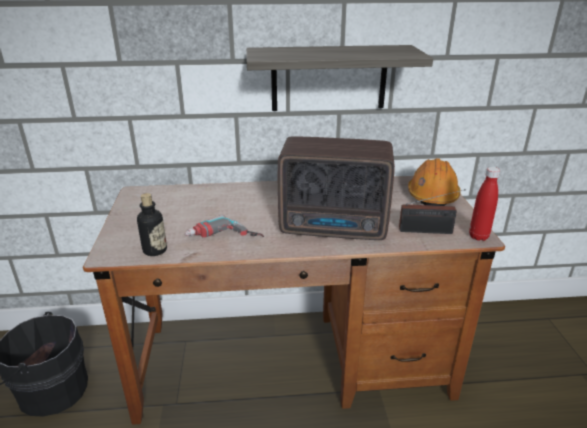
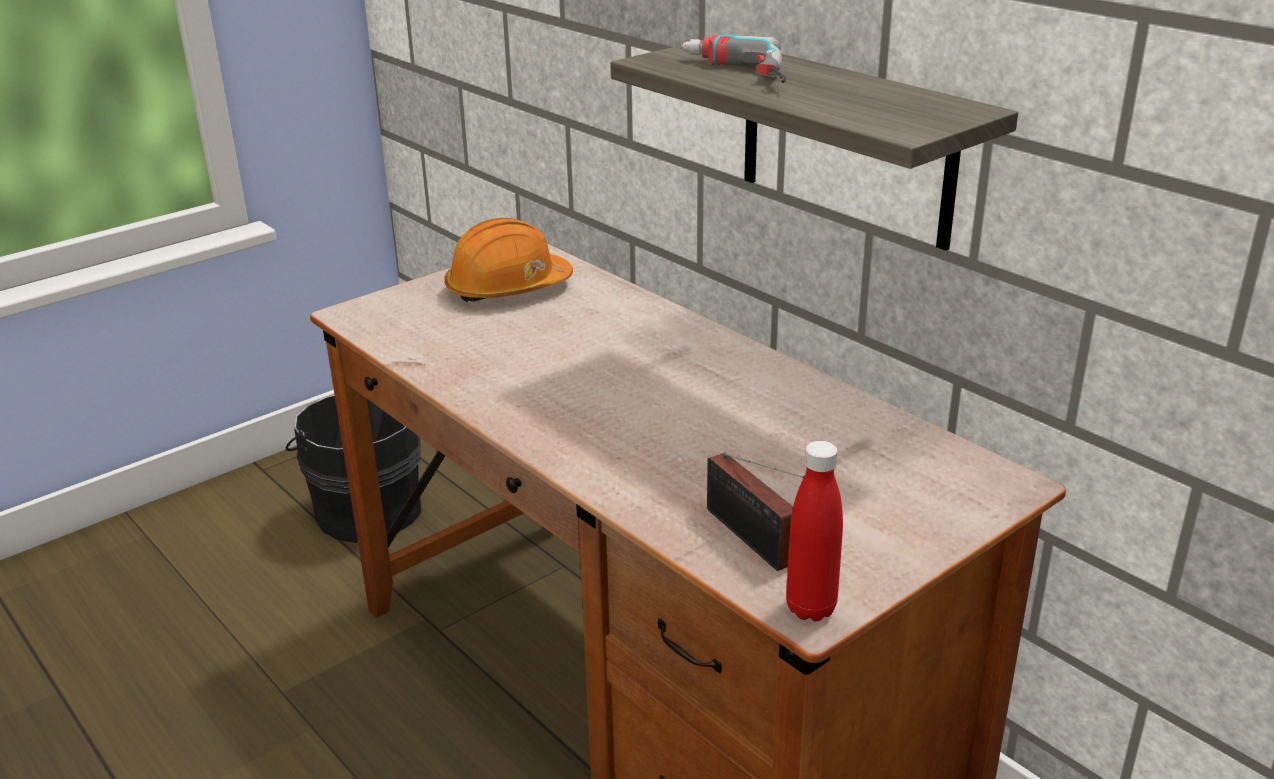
camera: 55 degrees right, 0 degrees up
bottle [137,193,167,256] -> none
power drill [185,215,264,238] -> power drill moved to [681,35,786,83]
radio [278,136,395,240] -> none
orange hard hat [408,158,461,206] -> orange hard hat moved to [445,218,573,302]

